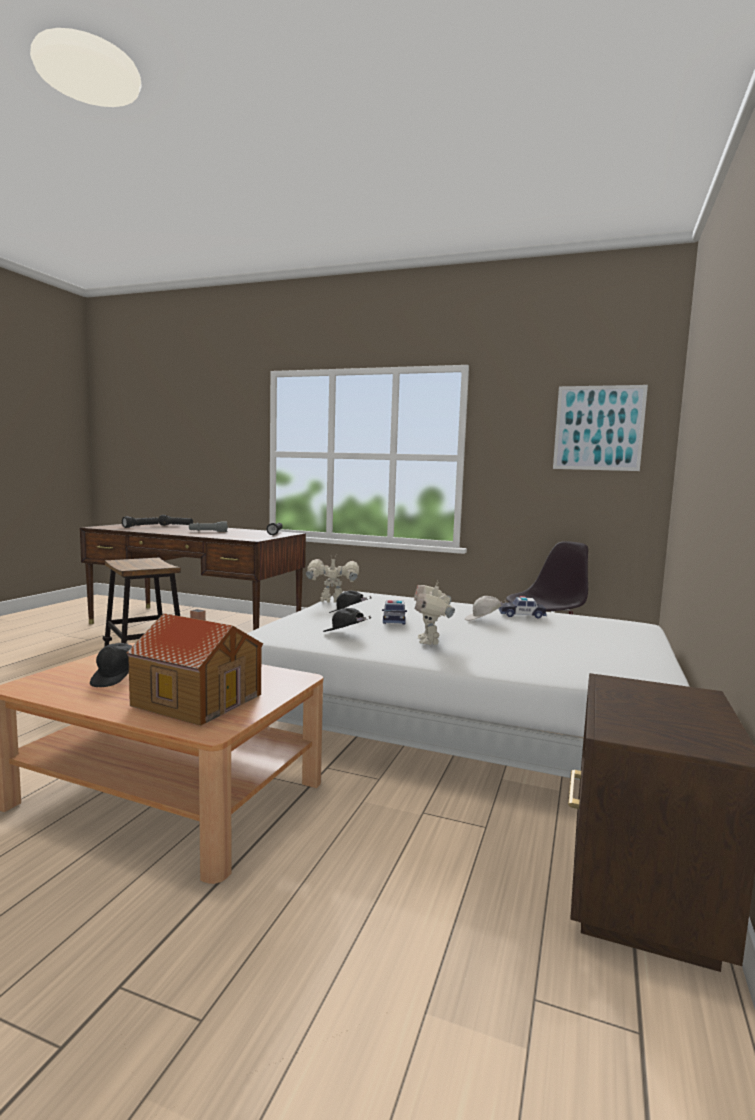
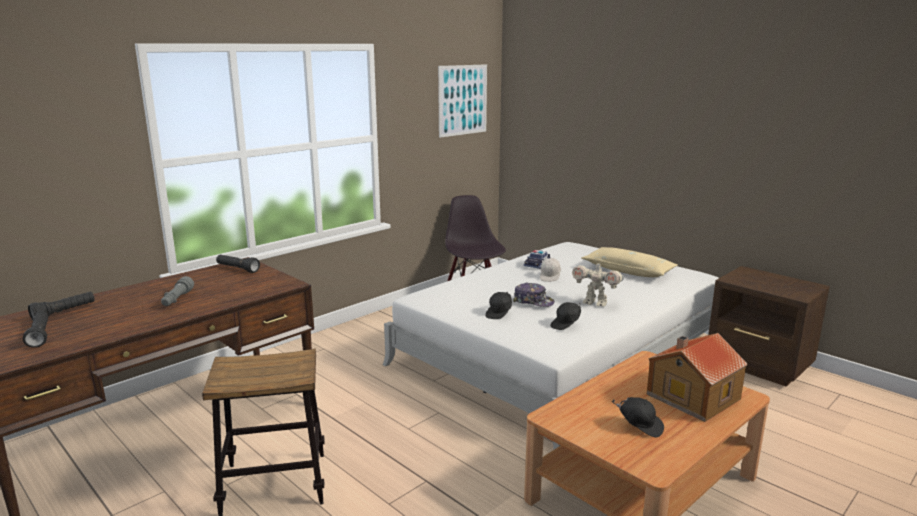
camera: 65 degrees left, 10 degrees up
toy robot [306,557,359,603] -> none
toy car [382,600,407,624] -> cap [513,282,555,307]
none -> beige pillow [581,247,678,277]

